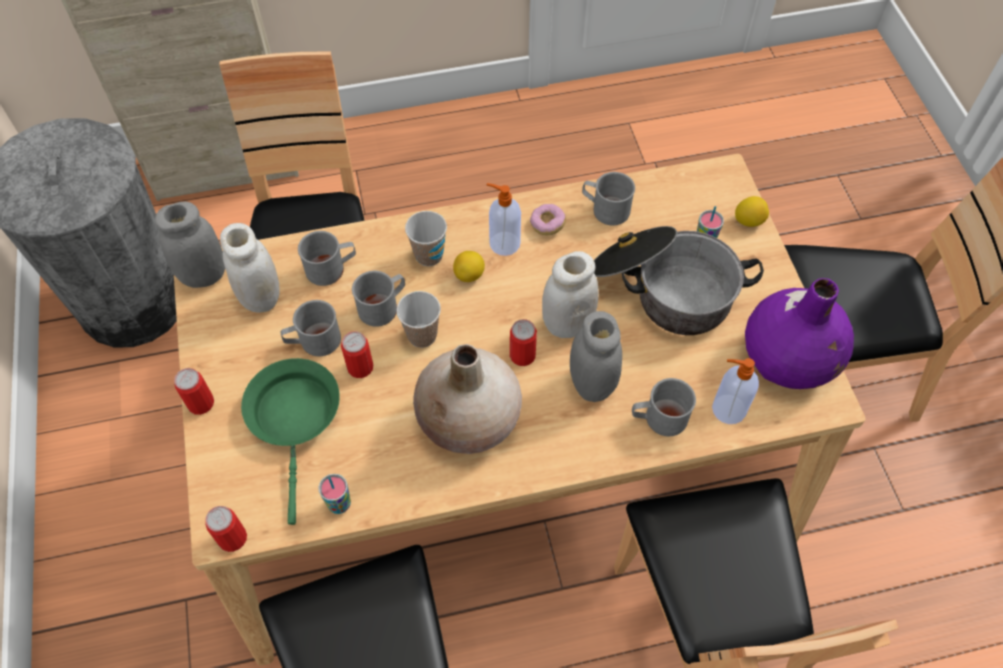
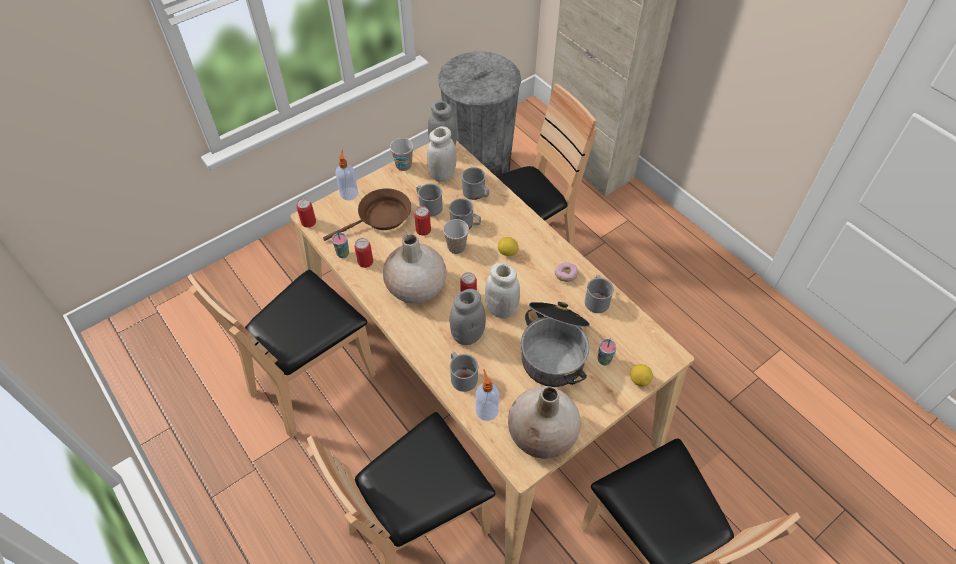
camera: 65 degrees right, 5 degrees down
can [174,368,214,415] -> can moved to [355,238,373,268]
green frying pan [241,358,340,525] -> brown frying pan [323,188,411,241]
cup [405,211,447,266] -> cup moved to [390,138,414,171]
soap dispenser [486,183,521,256] -> soap dispenser moved to [335,150,358,200]
purple vase [745,278,854,389] -> beige vase [508,386,581,459]

